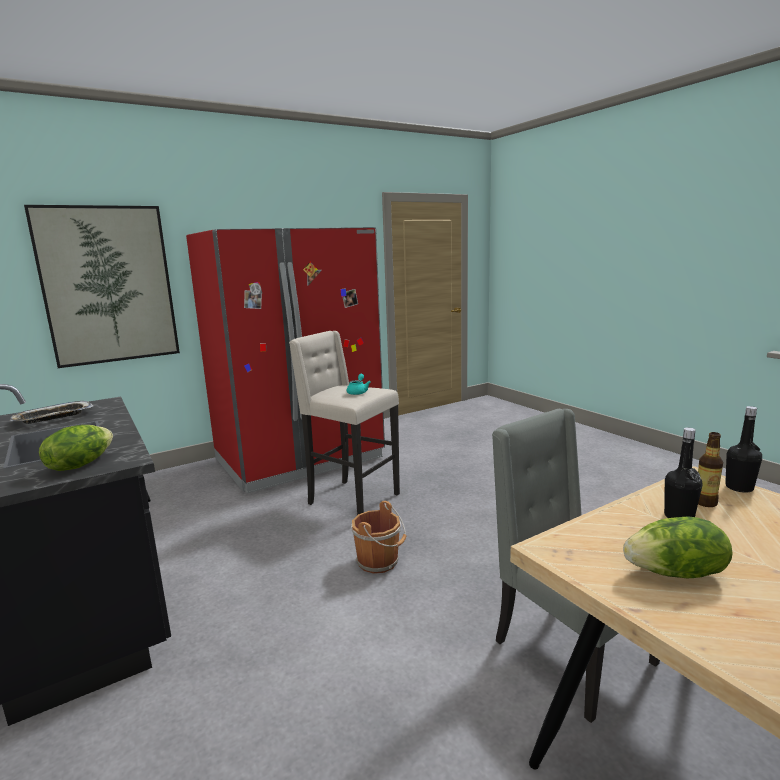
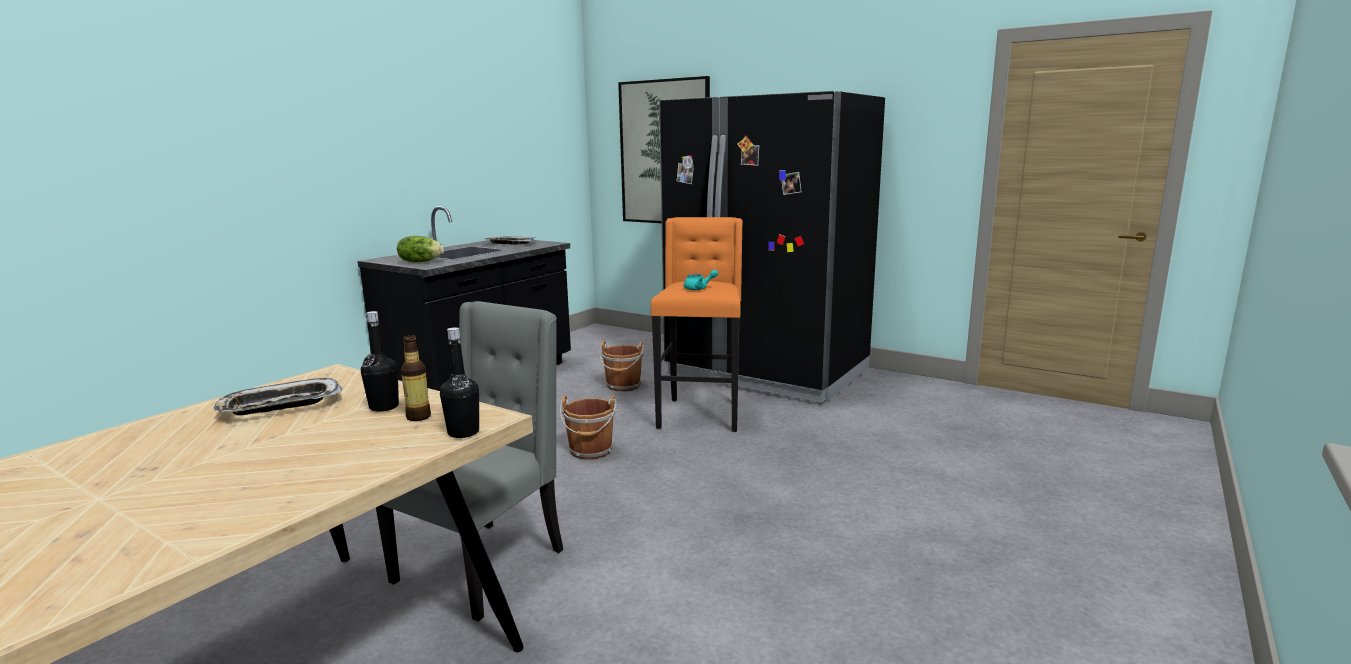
camera: 65 degrees right, 0 degrees up
red fridge [186,227,385,493] -> black fridge [659,91,885,403]
beige stool [289,331,400,515] -> orange stool [651,217,742,432]
lettuce [623,516,733,579] -> tray [213,378,342,415]
none -> brown bucket [599,341,644,391]

